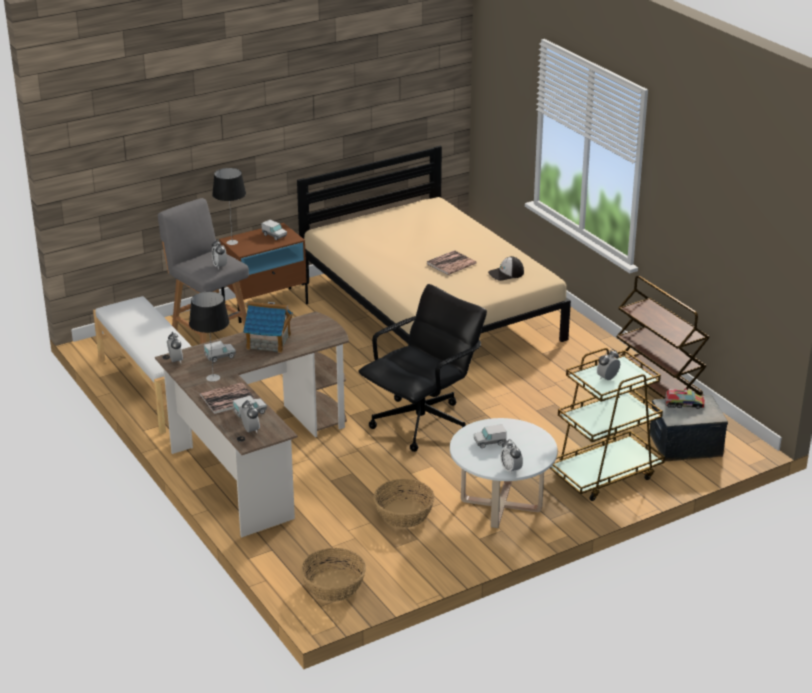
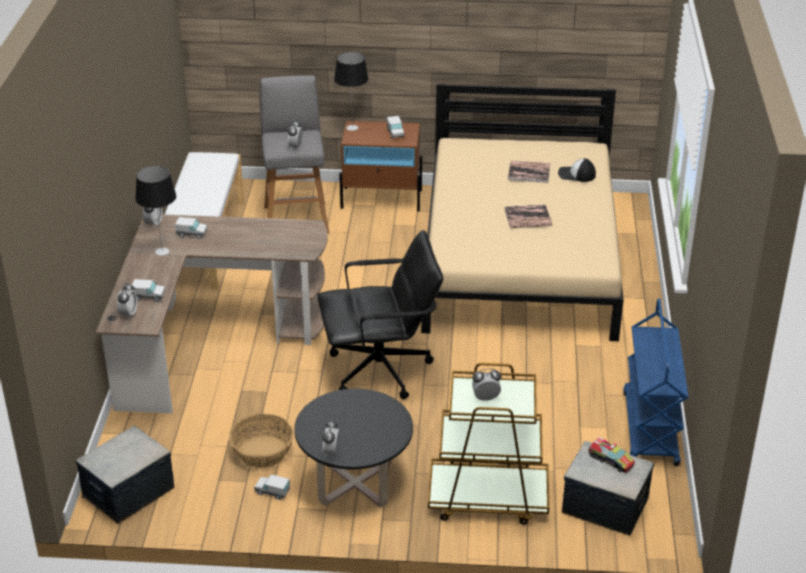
camera: 35 degrees right, 5 degrees up
book [200,382,256,414] -> book moved to [508,161,550,183]
toy house [243,301,293,353] -> none
basket [300,548,366,602] -> storage box [76,426,174,524]
white coffee table [450,418,558,528] -> black coffee table [294,389,413,508]
toy truck [474,424,507,448] -> toy truck moved to [254,475,290,500]
cap [488,256,524,281] -> cap moved to [558,159,596,182]
brown cart [616,276,710,399] -> blue cart [623,299,689,466]

